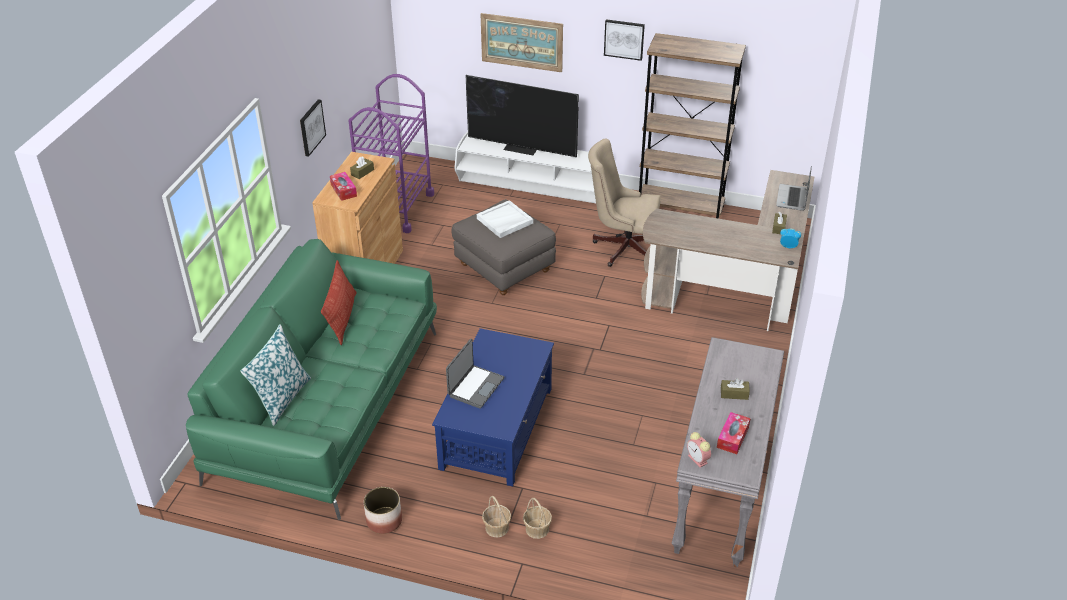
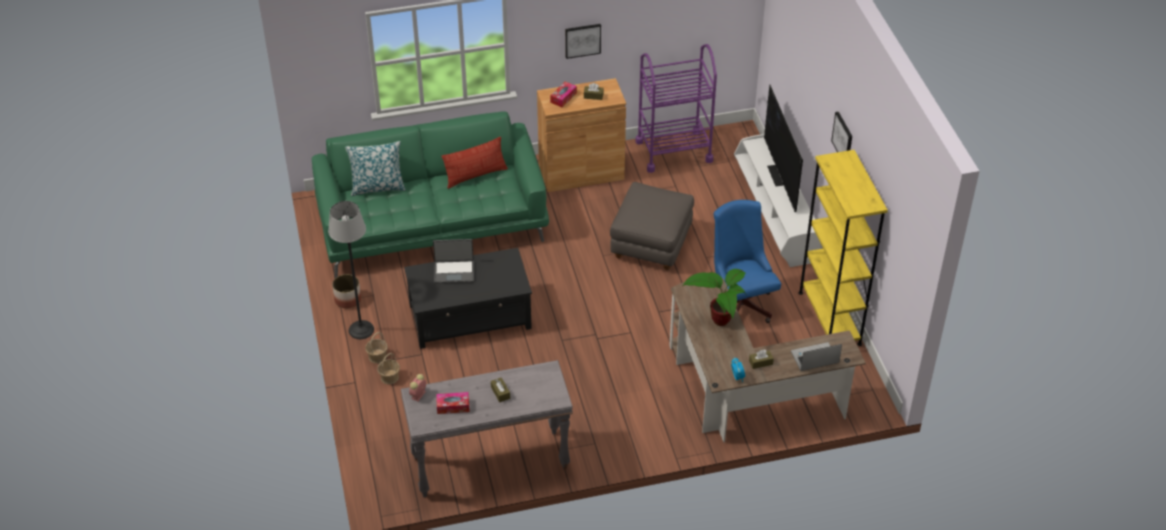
camera: 60 degrees right, 5 degrees up
blue coffee table [432,328,554,486] -> black coffee table [404,248,532,349]
white tray [477,200,533,238] -> none
picture [480,13,563,72] -> none
beige office chair [588,139,661,267] -> blue office chair [714,200,781,323]
brown bookcase [639,33,746,219] -> yellow bookcase [798,150,888,346]
none -> floor lamp [328,201,374,339]
none -> potted plant [683,269,746,326]

